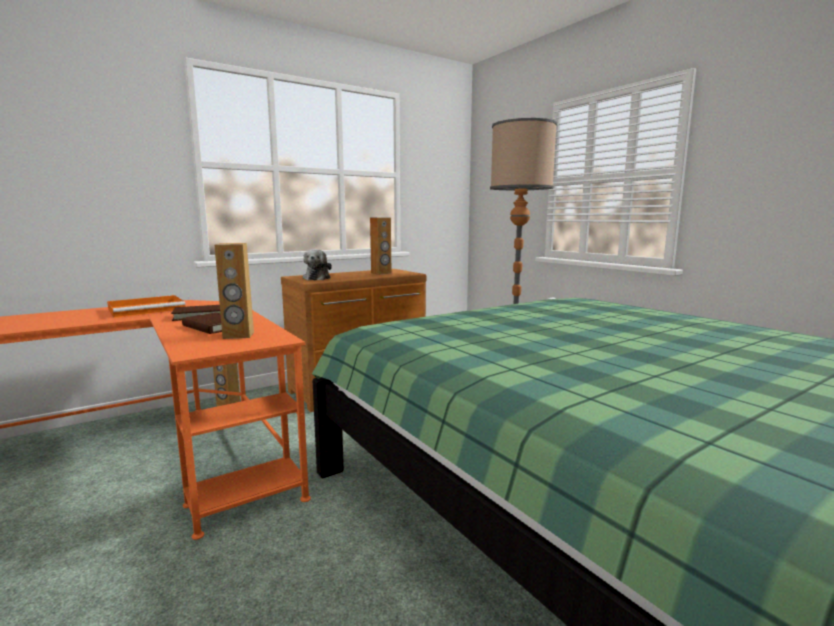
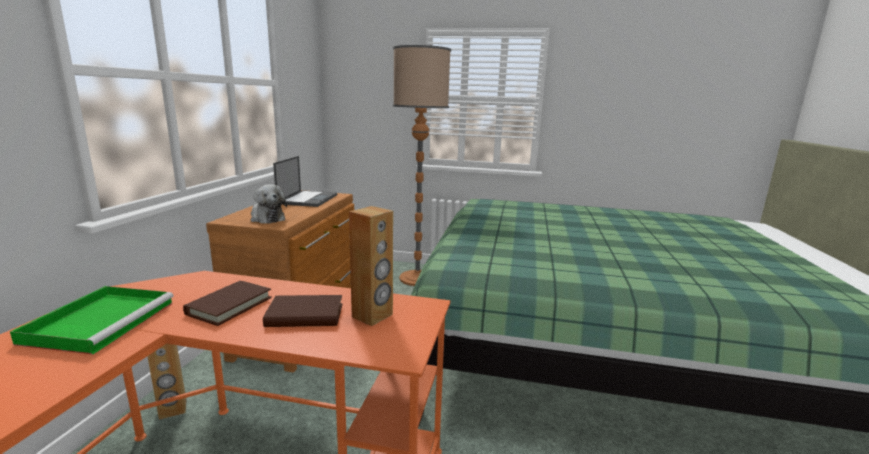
camera: 45 degrees left, 5 degrees up
orange tray [107,295,186,318] -> green tray [10,286,174,355]
brown speaker [370,218,391,275] -> laptop [273,156,337,207]

